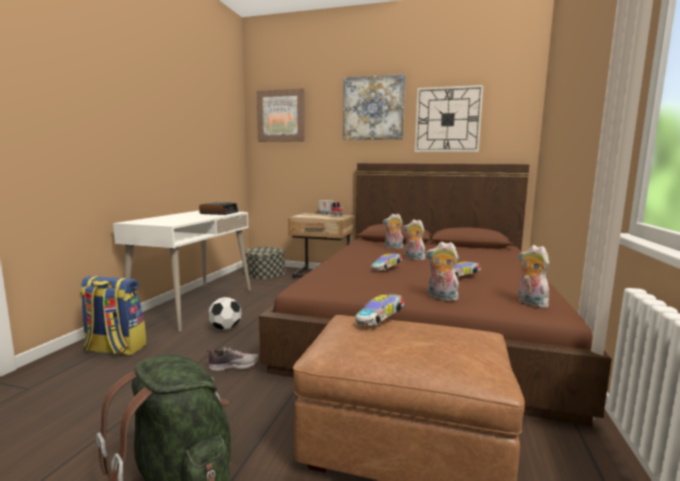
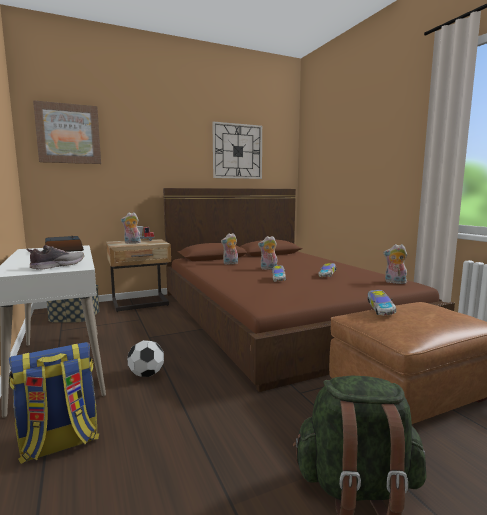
camera: 40 degrees left, 0 degrees up
shoe [206,346,259,371] -> shoe moved to [27,245,84,270]
picture [343,74,405,140] -> none
plush toy [426,242,460,301] -> plush toy moved to [121,212,142,244]

